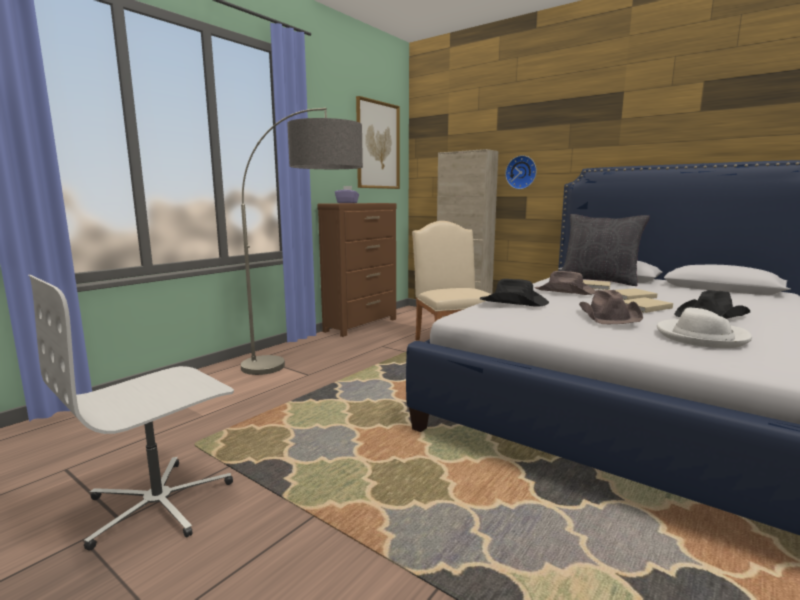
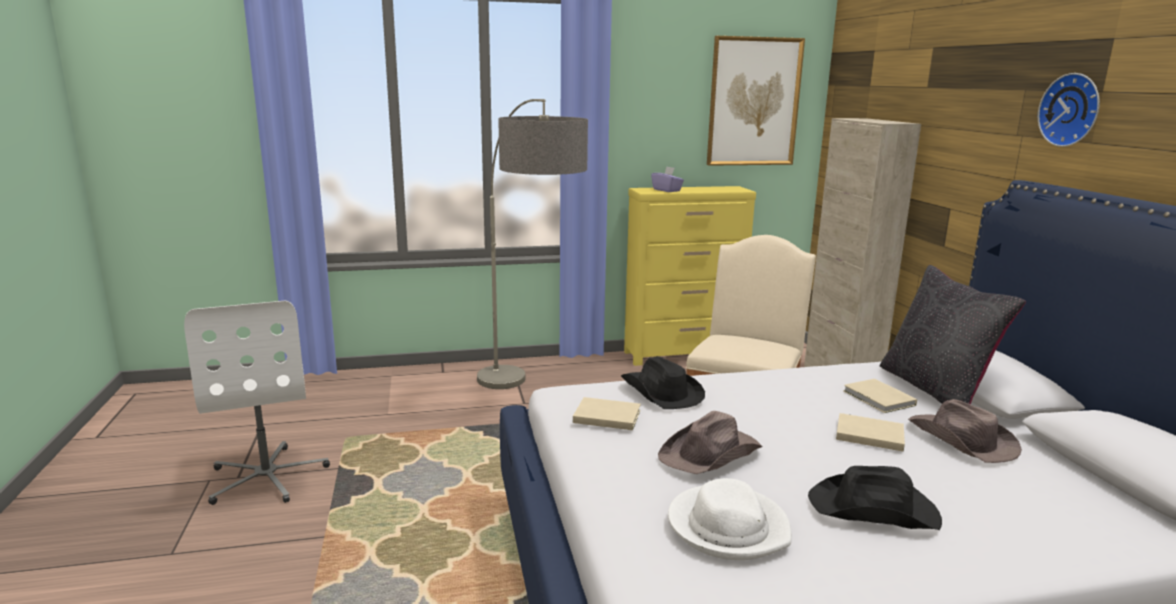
camera: 40 degrees right, 5 degrees up
white office chair [28,275,234,551] -> white office chair turned 105 degrees counterclockwise [184,300,330,505]
brown dresser [317,203,397,337] -> yellow dresser [624,186,756,366]
wall clock [505,155,537,189] -> wall clock moved to [1038,73,1100,147]
brown hat [534,271,596,295] -> brown hat moved to [908,399,1022,463]
beige book [624,297,673,313] -> beige book moved to [573,397,641,430]

